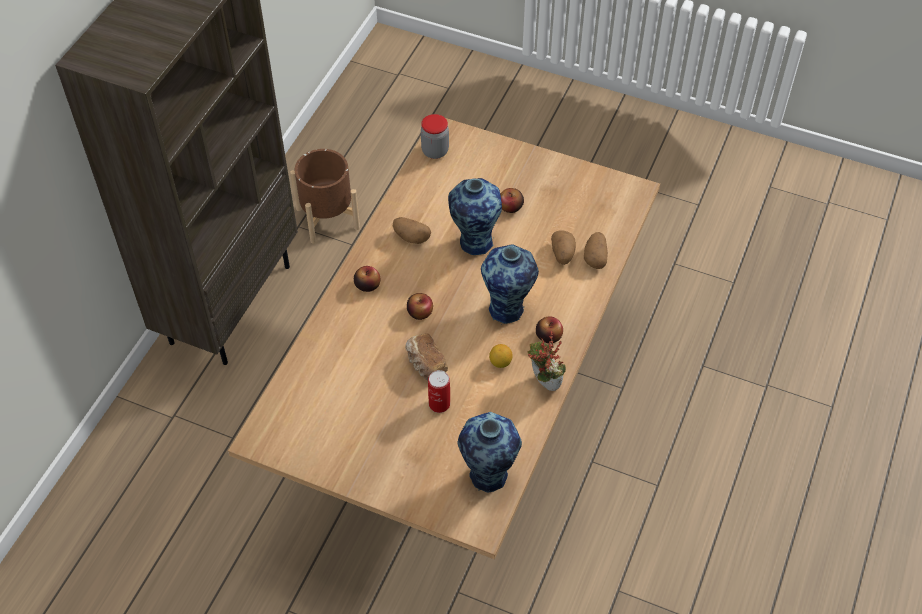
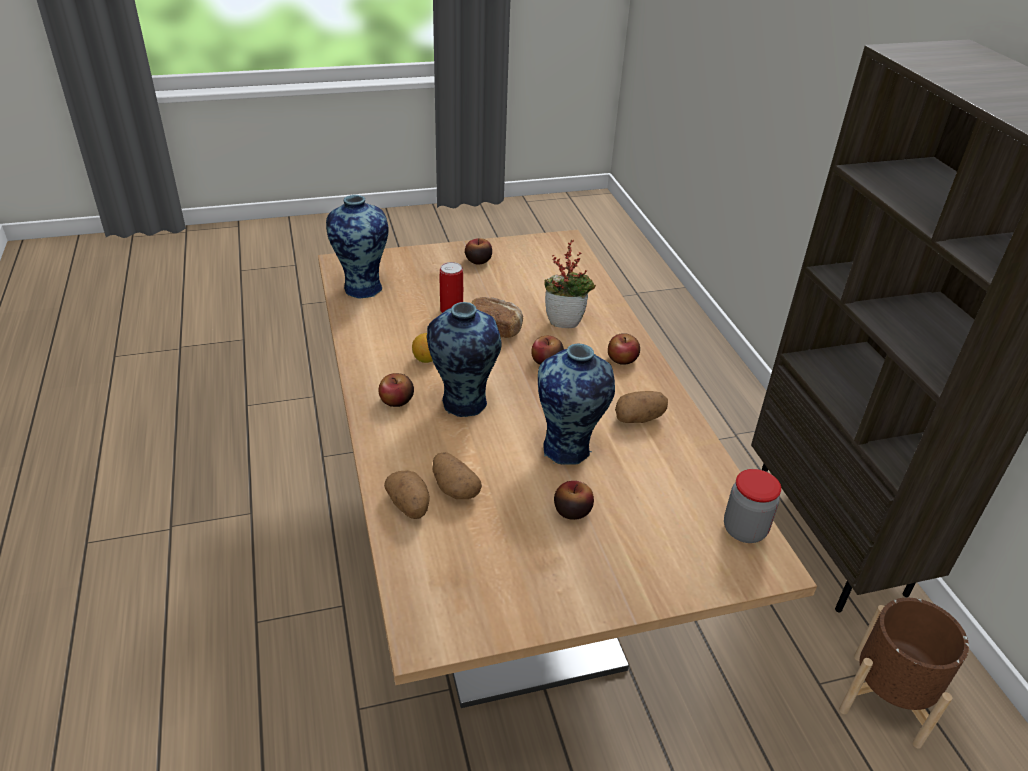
camera: 140 degrees right, 15 degrees down
potted plant [527,331,566,391] -> potted plant moved to [545,240,596,328]
none -> apple [465,238,492,265]

